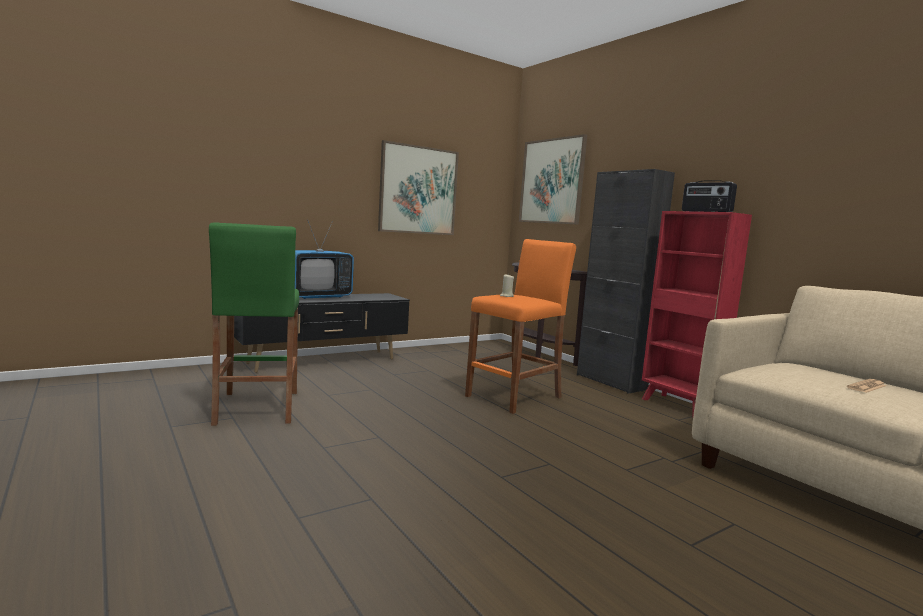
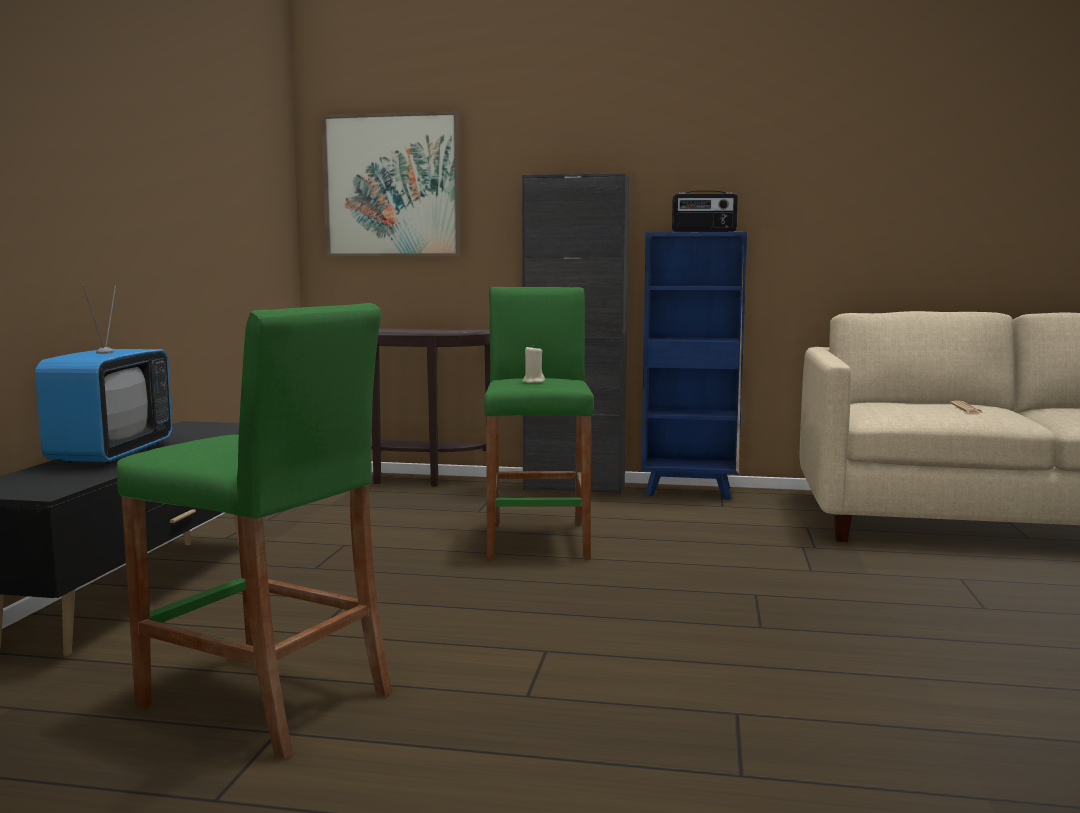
camera: 45 degrees left, 0 degrees up
picture [378,140,459,235] -> none
orange stool [465,239,576,414] -> green stool [484,287,594,560]
red bookcase [642,211,752,417] -> blue bookcase [642,232,747,500]

